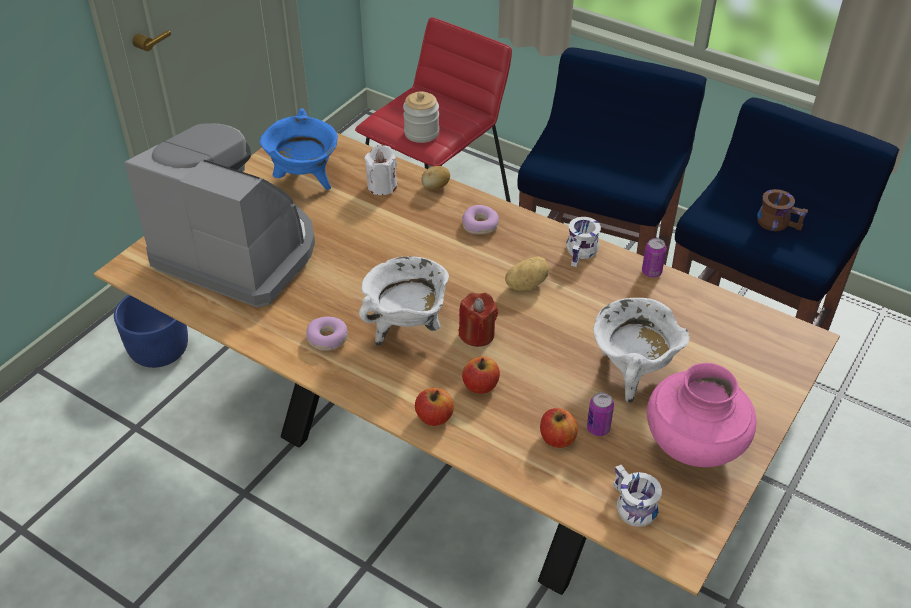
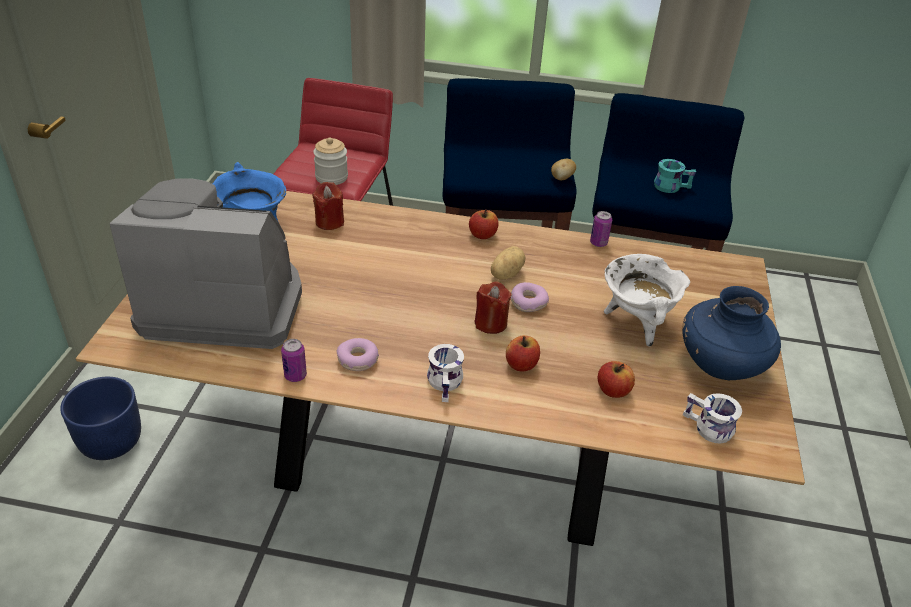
camera: 25 degrees left, 5 degrees down
white cooking pot [359,256,449,346] -> none
white candle [364,145,397,195] -> red candle [312,182,344,230]
apple [415,388,454,426] -> apple moved to [469,210,498,239]
potato [421,166,450,190] -> potato moved to [551,159,576,180]
donut [462,205,499,234] -> donut moved to [511,282,549,312]
white mug [566,217,601,267] -> white mug moved to [427,344,464,402]
can [587,392,614,436] -> can moved to [281,339,307,382]
pink vase [647,363,756,467] -> blue vase [682,286,781,380]
brown mug [757,189,808,231] -> turquoise mug [654,159,696,193]

